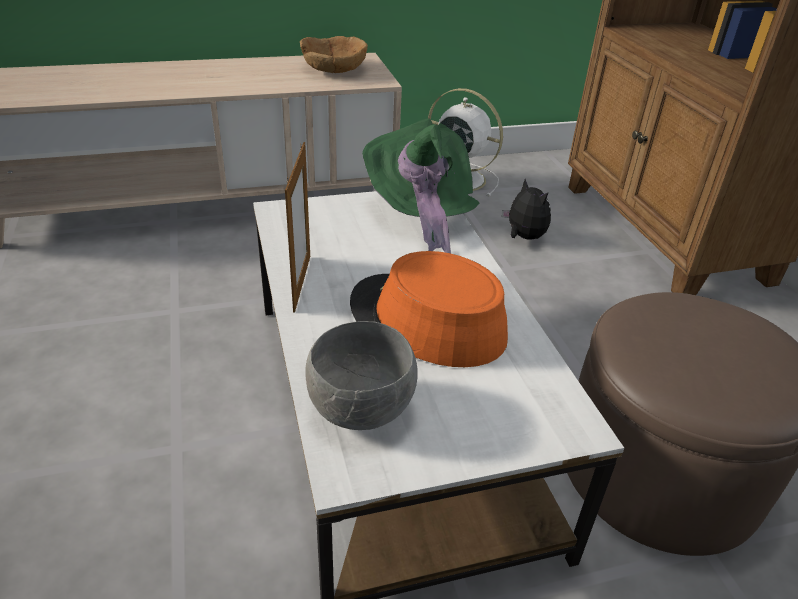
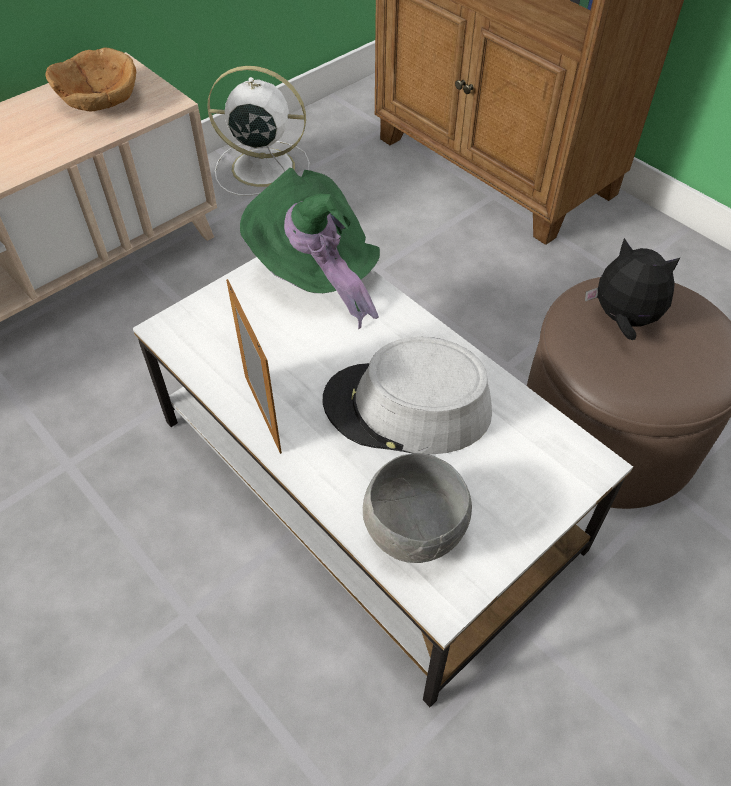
camera: 25 degrees left, 15 degrees up
orange hat [350,251,508,367] -> grey hat [323,337,492,454]
plush toy [502,179,551,240] -> plush toy moved to [585,238,680,340]

